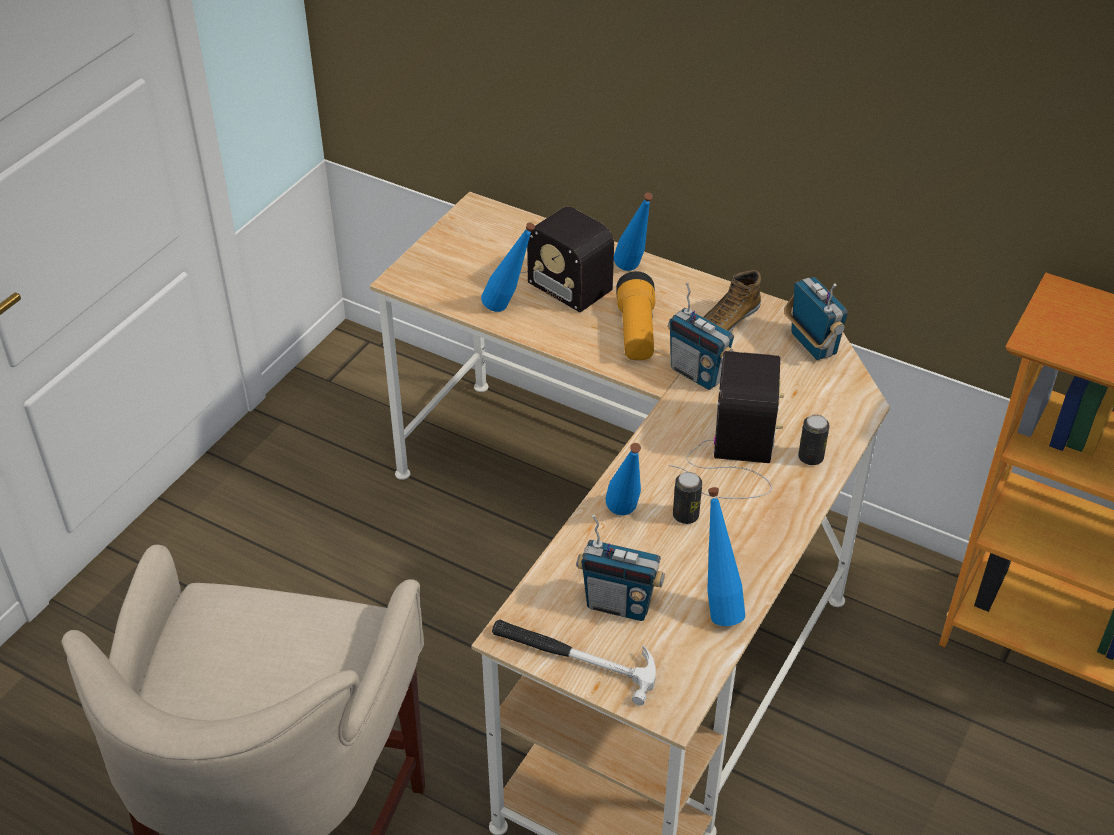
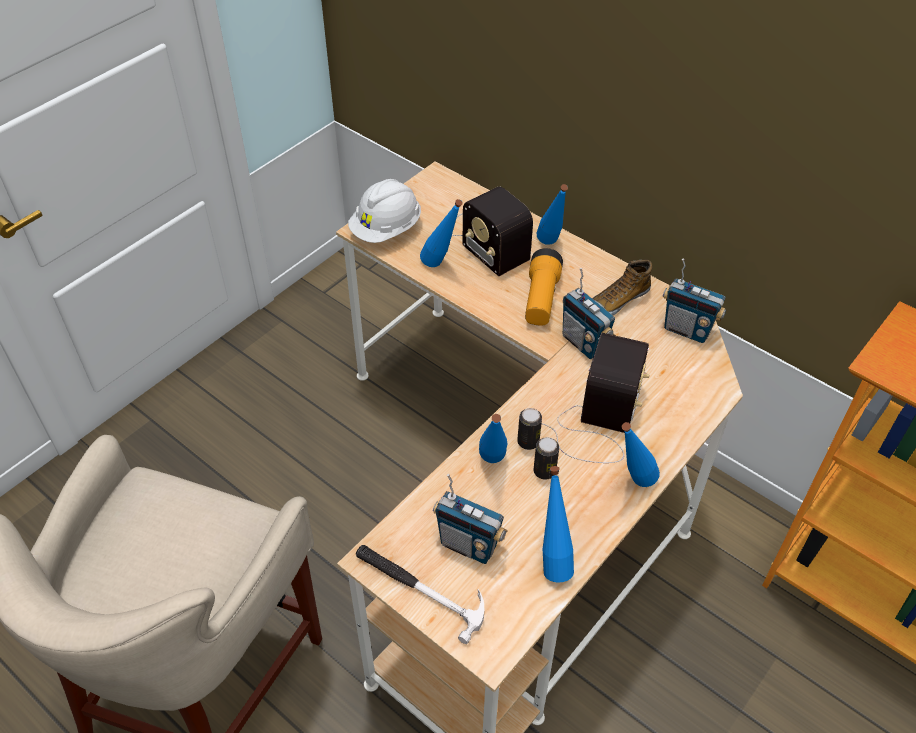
camera: 10 degrees right, 5 degrees up
radio [784,277,848,360] -> radio turned 135 degrees clockwise [663,259,726,343]
can [798,415,830,465] -> can moved to [517,408,542,450]
none -> white hard hat [348,179,421,243]
none -> blue bottle [622,422,660,487]

